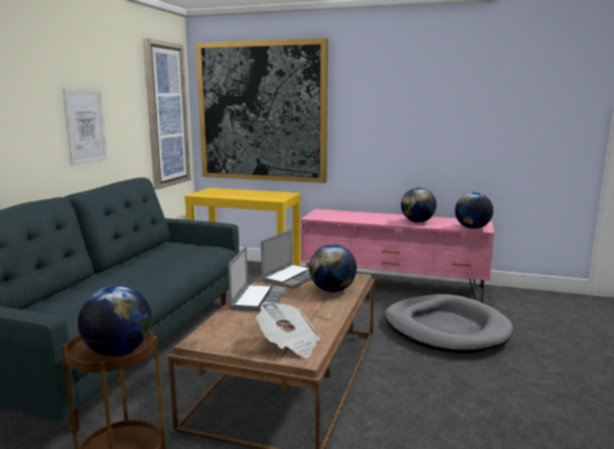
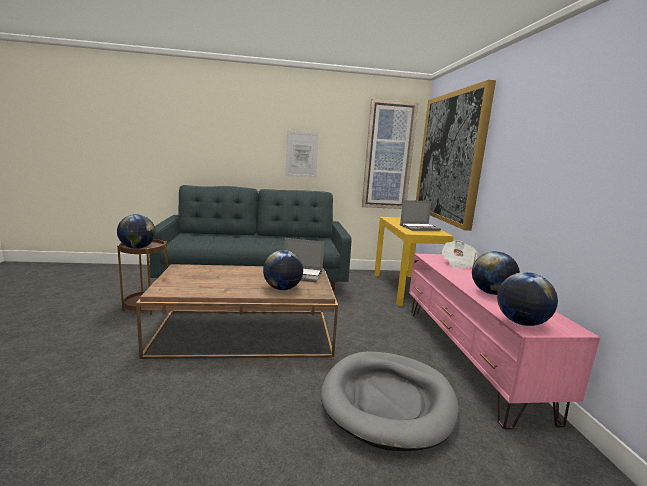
camera: 65 degrees right, 0 degrees up
laptop [228,246,286,311] -> laptop moved to [400,200,441,231]
newspaper [256,302,321,358] -> newspaper moved to [441,240,478,269]

